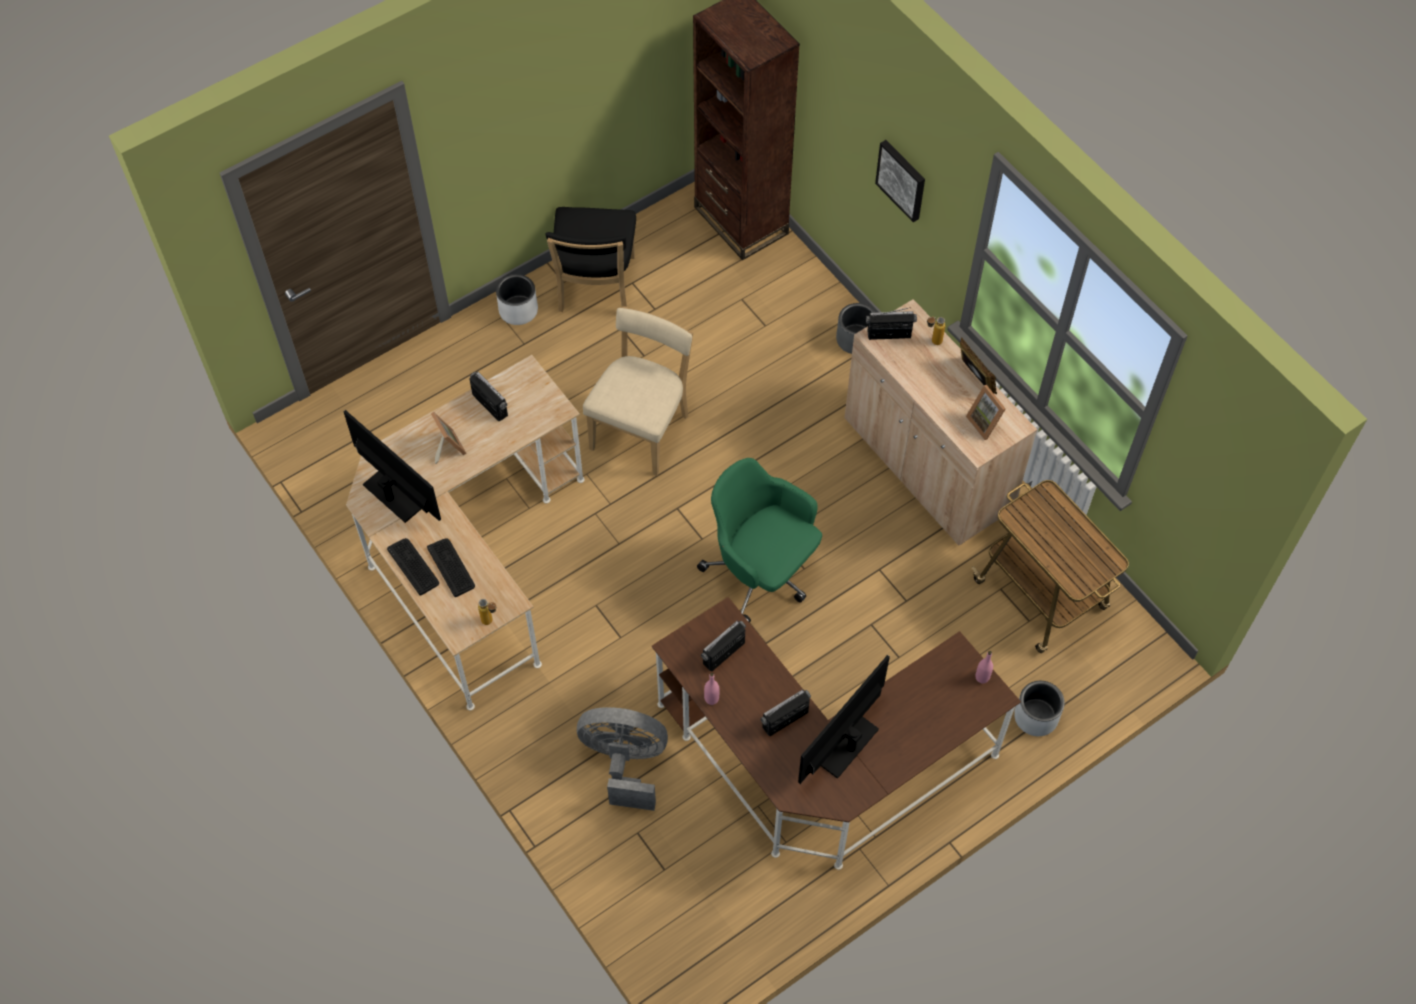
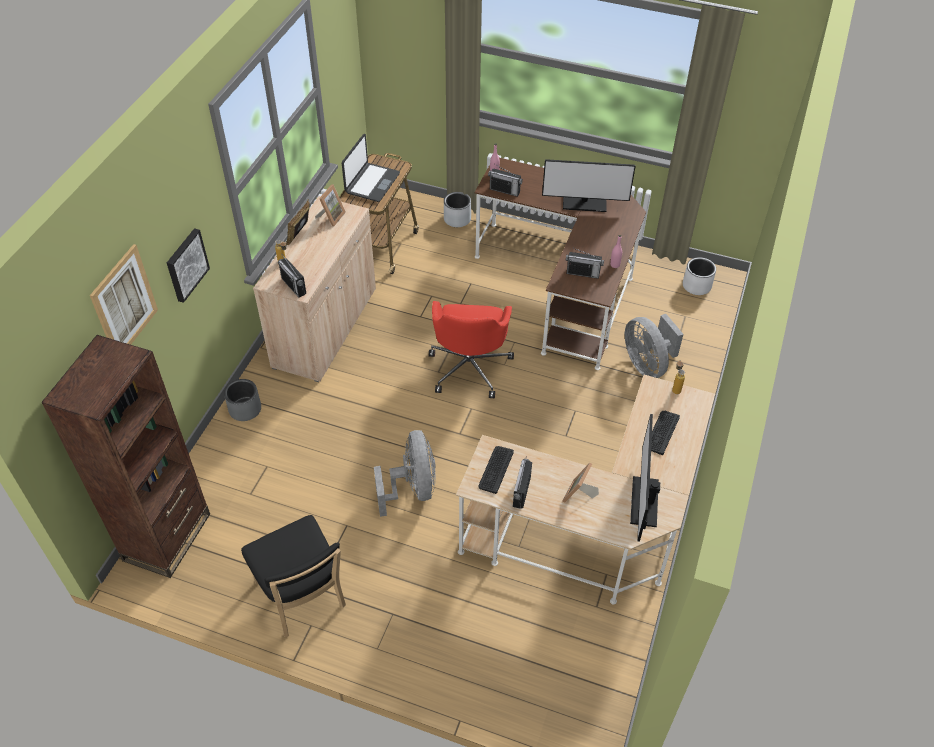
camera: 125 degrees left, 10 degrees down
keyboard [387,538,439,596] -> keyboard moved to [478,446,514,494]
white planter [496,274,538,325] -> white planter moved to [683,257,716,295]
black chair [545,207,636,312] -> black chair turned 90 degrees clockwise [241,515,346,637]
beige chair [583,306,693,476] -> grey fan [374,430,436,517]
green office chair [697,458,822,623] -> red office chair [429,301,514,398]
radio [760,689,811,736] -> radio moved to [488,164,523,197]
none -> picture [90,244,158,345]
none -> laptop [342,134,400,202]

